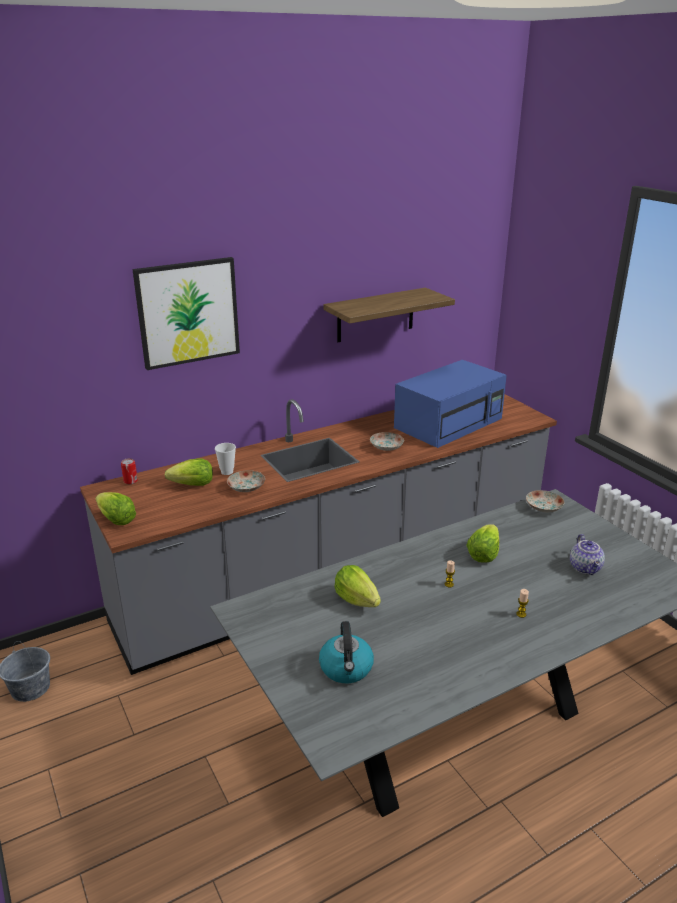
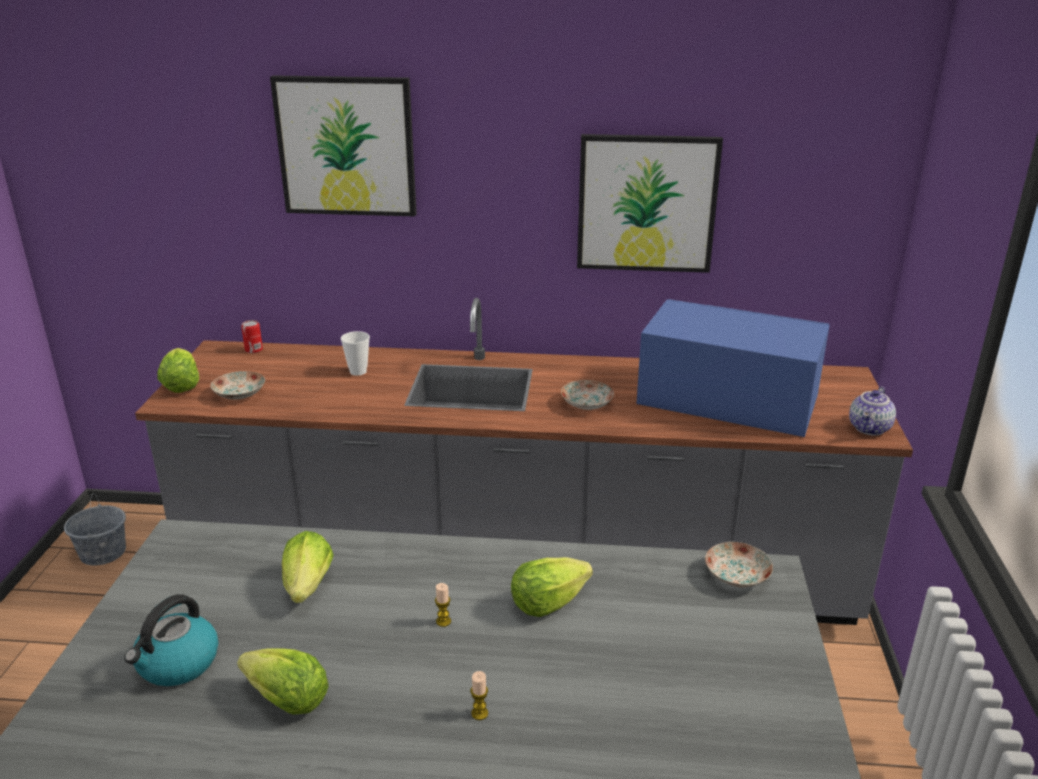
camera: 35 degrees right, 0 degrees up
lettuce [165,459,213,486] -> lettuce moved to [237,648,328,715]
plate [227,470,265,492] -> plate moved to [211,371,265,399]
shelf [323,288,455,342] -> picture [577,134,723,273]
blue microwave [394,360,507,448] -> blue microwave turned 150 degrees counterclockwise [636,299,830,437]
teapot [570,534,605,575] -> teapot moved to [849,386,896,436]

